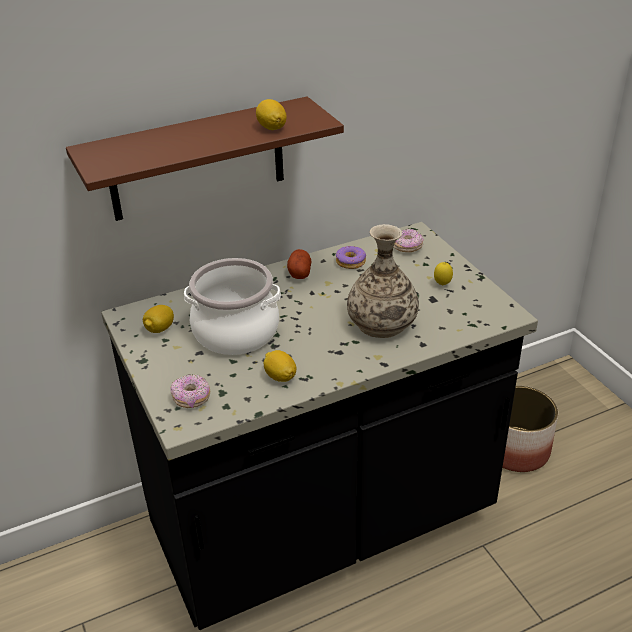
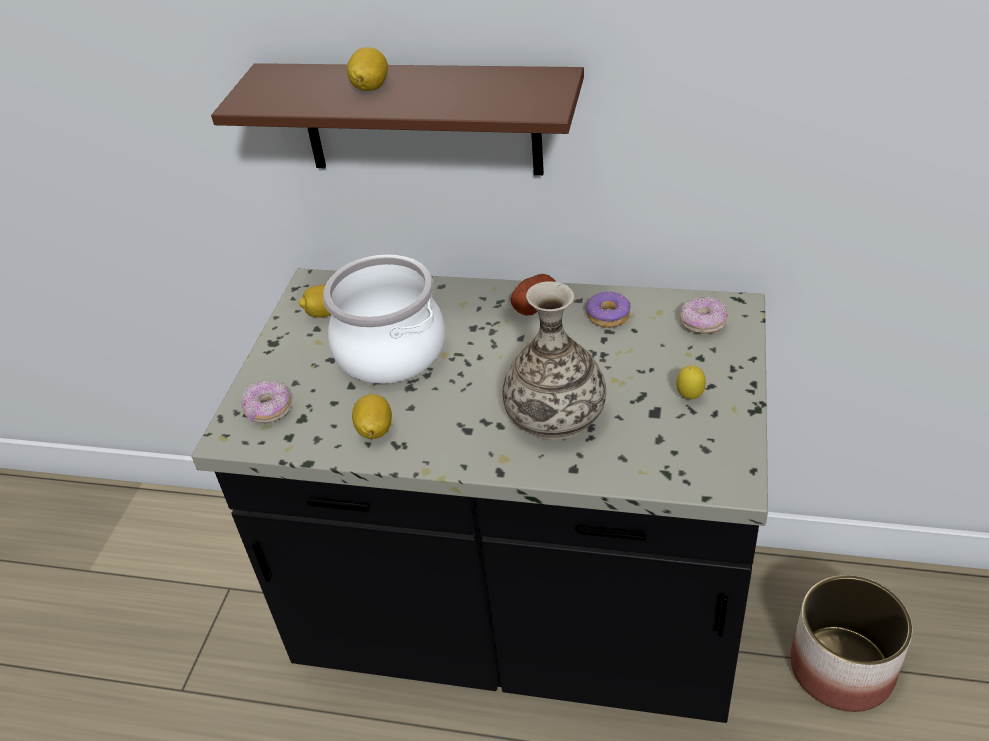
camera: 40 degrees right, 5 degrees up
lemon [256,99,287,130] -> lemon moved to [347,47,388,91]

